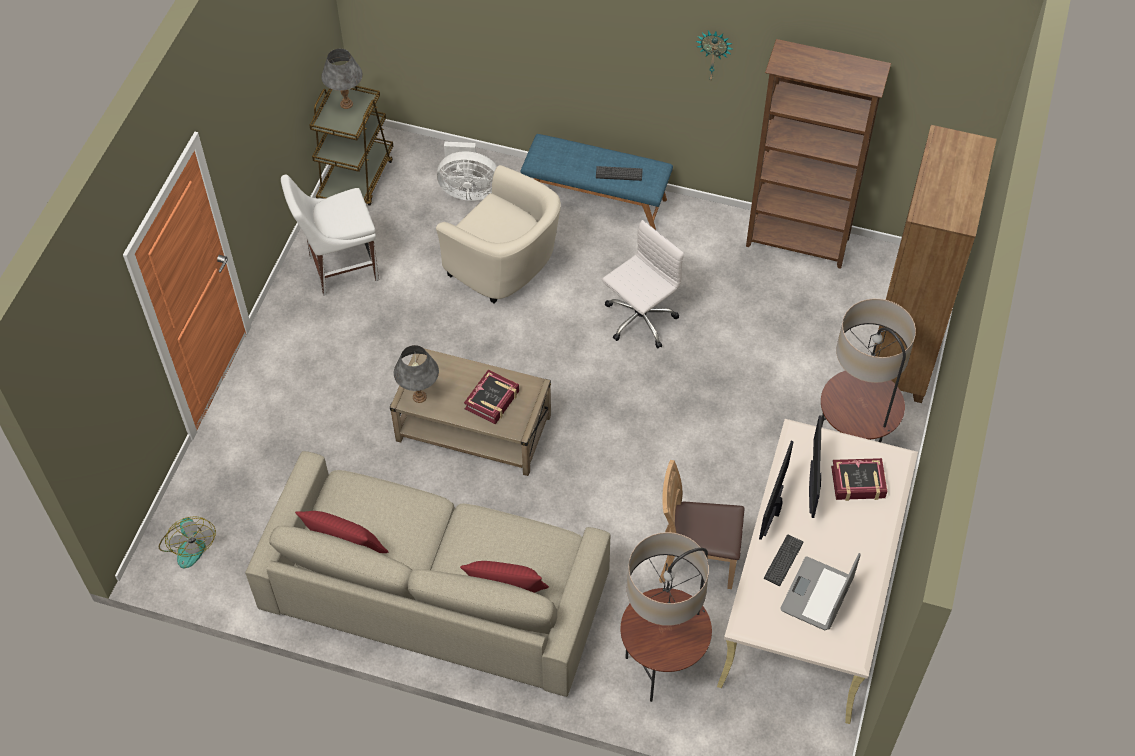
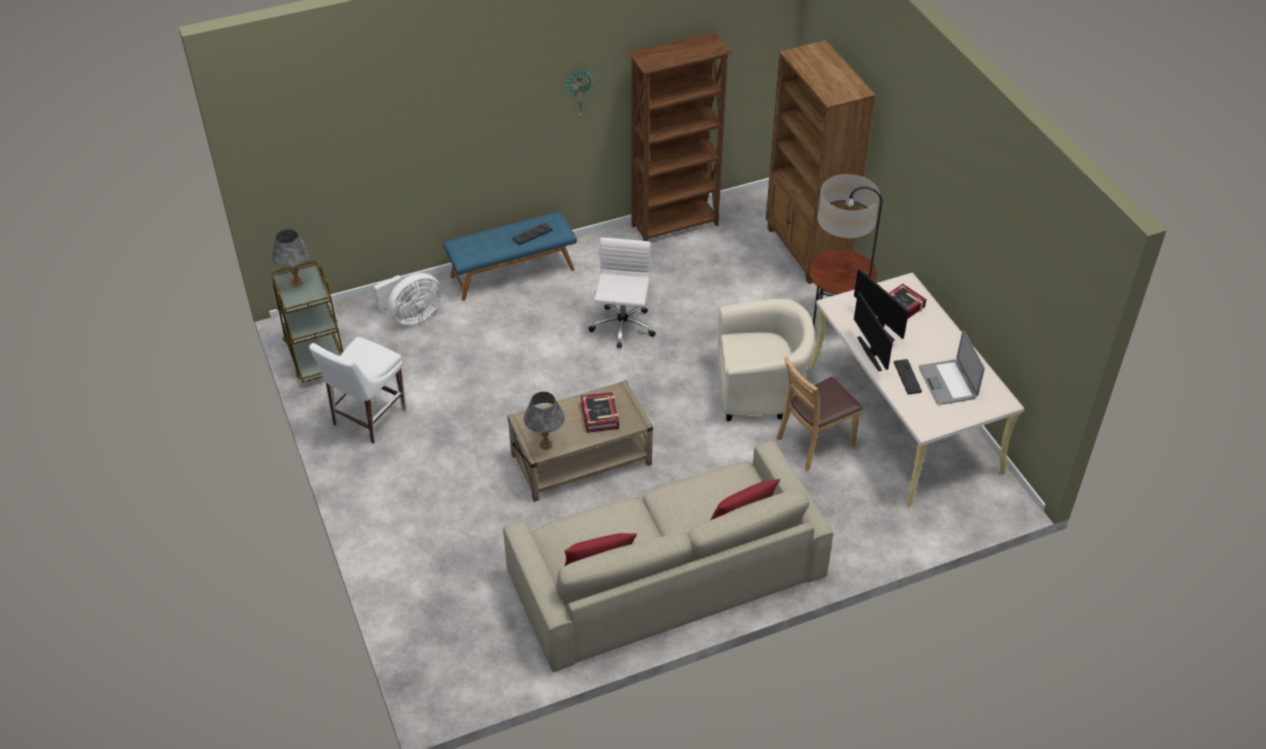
camera: 40 degrees left, 10 degrees down
fan [159,516,216,569] -> none
beige armchair [436,165,561,304] -> beige armchair moved to [717,299,815,421]
floor lamp [620,532,712,702] -> none

